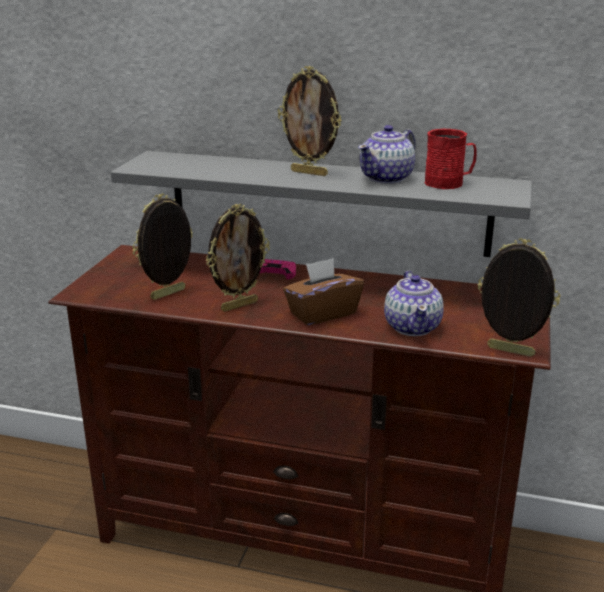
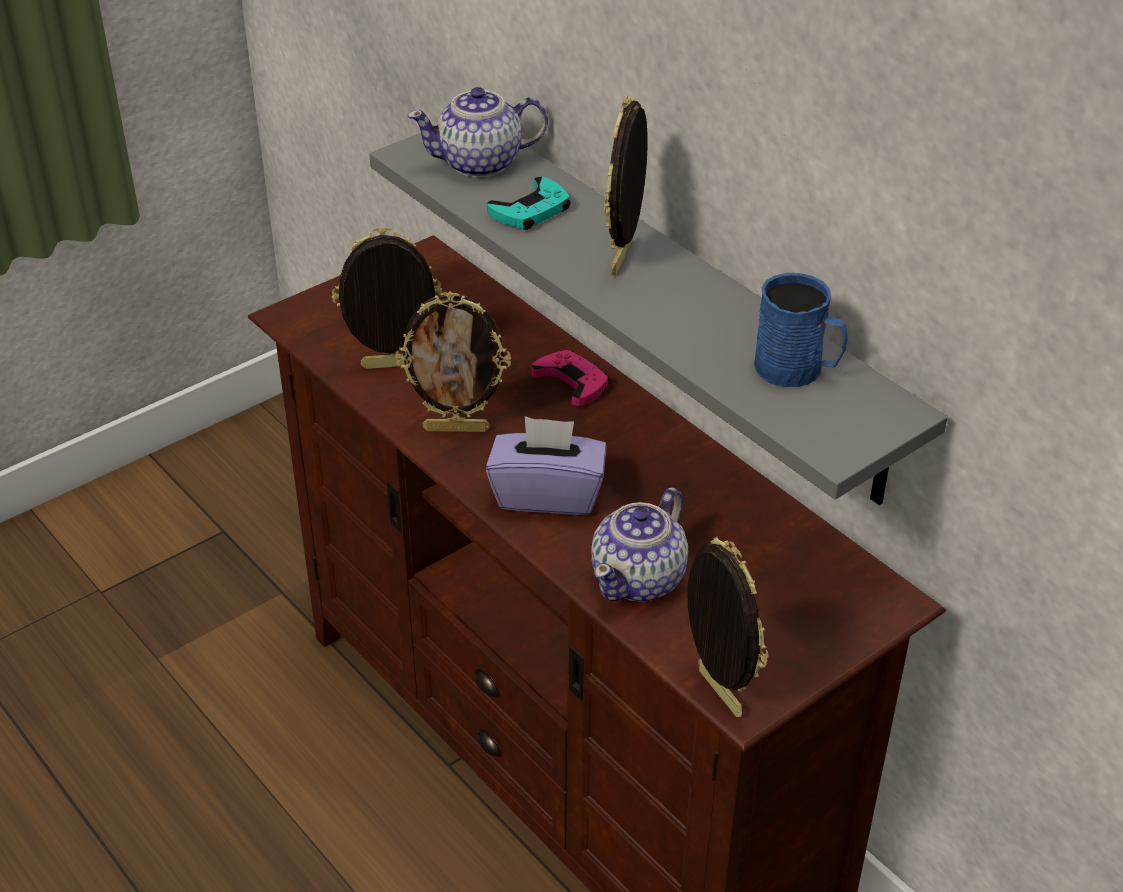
camera: 35 degrees right, 15 degrees up
picture frame [278,66,342,176] -> picture frame turned 45 degrees clockwise [604,96,648,276]
brown tissue box [283,258,364,326] -> purple tissue box [486,416,607,515]
teapot [358,125,415,184] -> teapot moved to [407,87,548,178]
red mug [425,129,477,189] -> blue mug [754,273,848,387]
none -> turquoise game controller [487,177,571,230]

